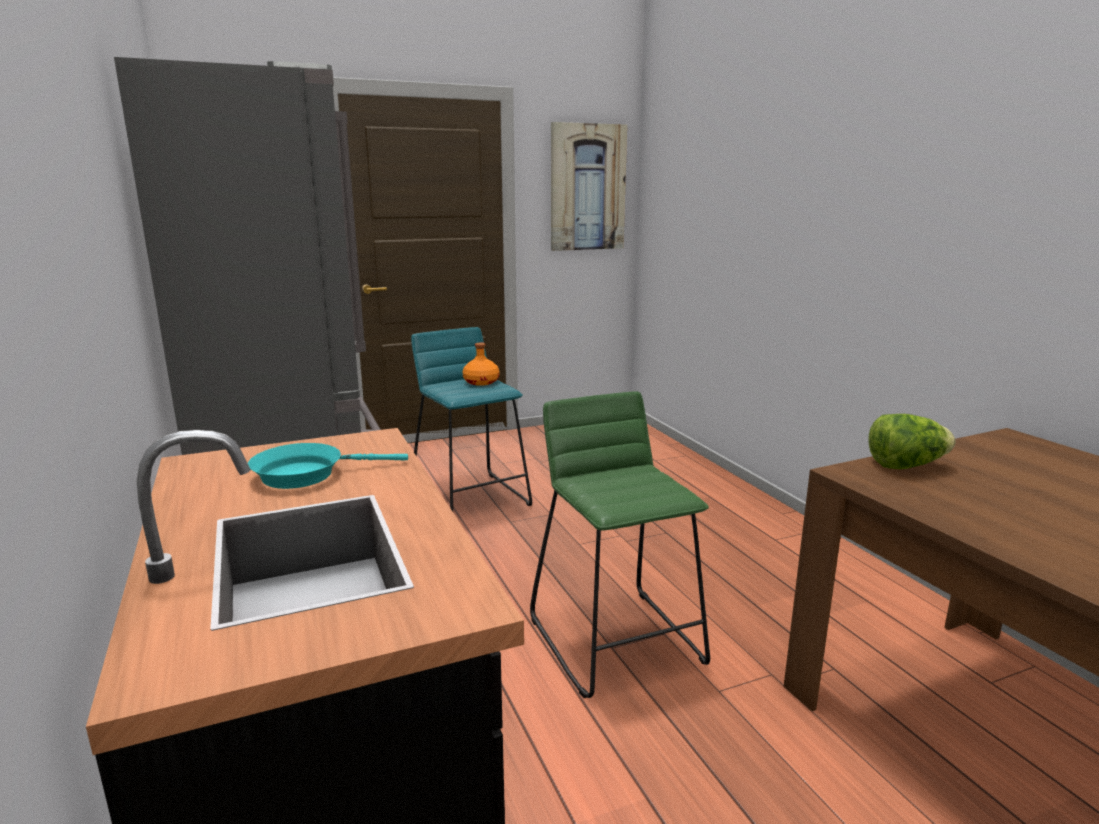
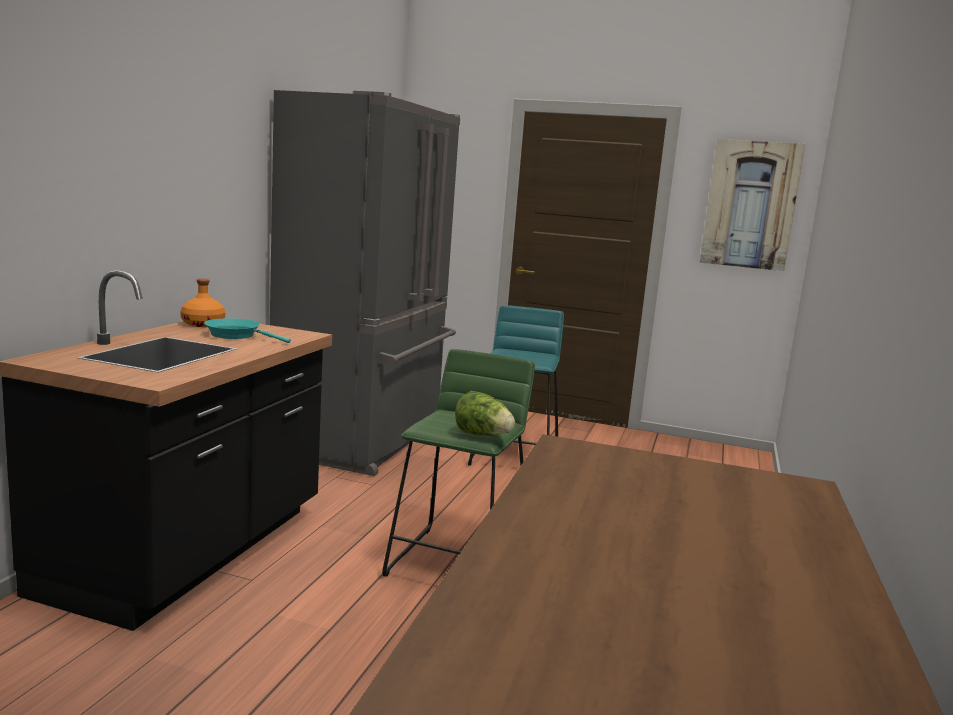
camera: 40 degrees right, 5 degrees down
orange bottle [462,342,500,386] -> orange bottle moved to [180,278,225,327]
lettuce [869,414,956,469] -> lettuce moved to [455,391,515,436]

